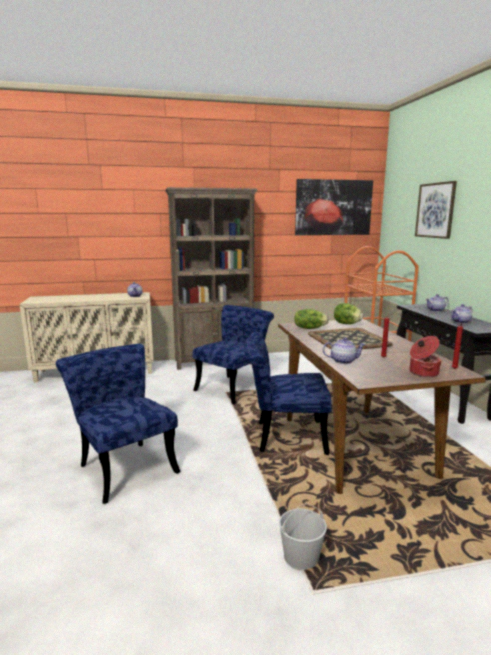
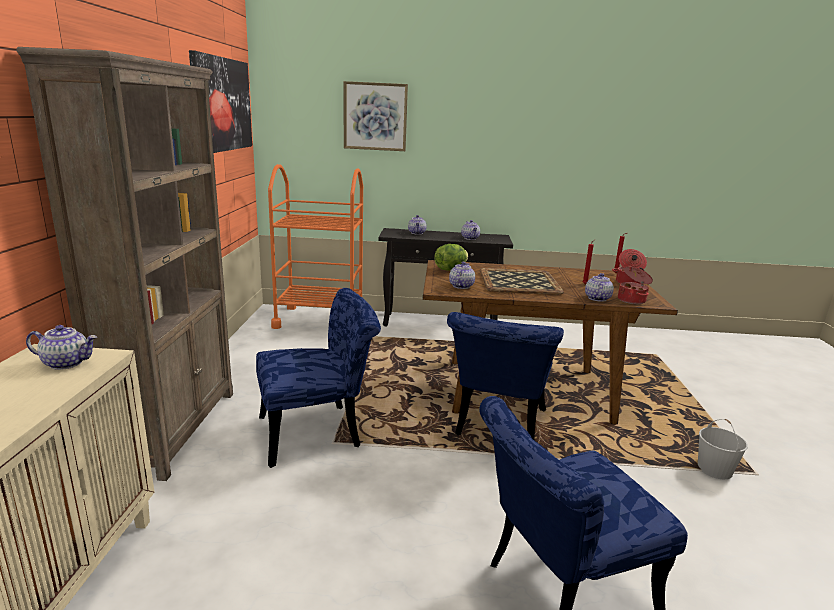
camera: 75 degrees left, 5 degrees up
blue chair [193,305,274,404] -> blue chair turned 105 degrees clockwise [256,288,381,468]
lettuce [294,309,329,329] -> teapot [449,262,475,289]
none -> cooking pot [618,266,653,304]

